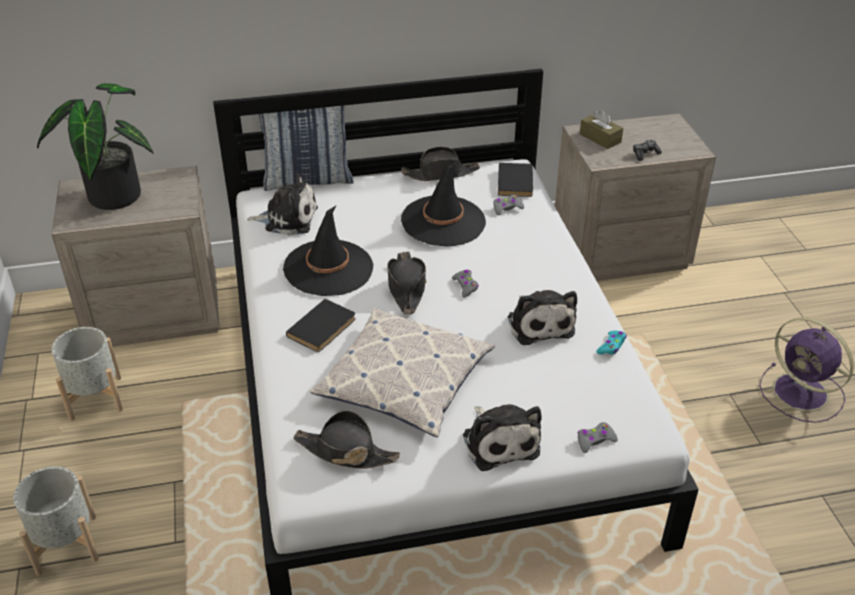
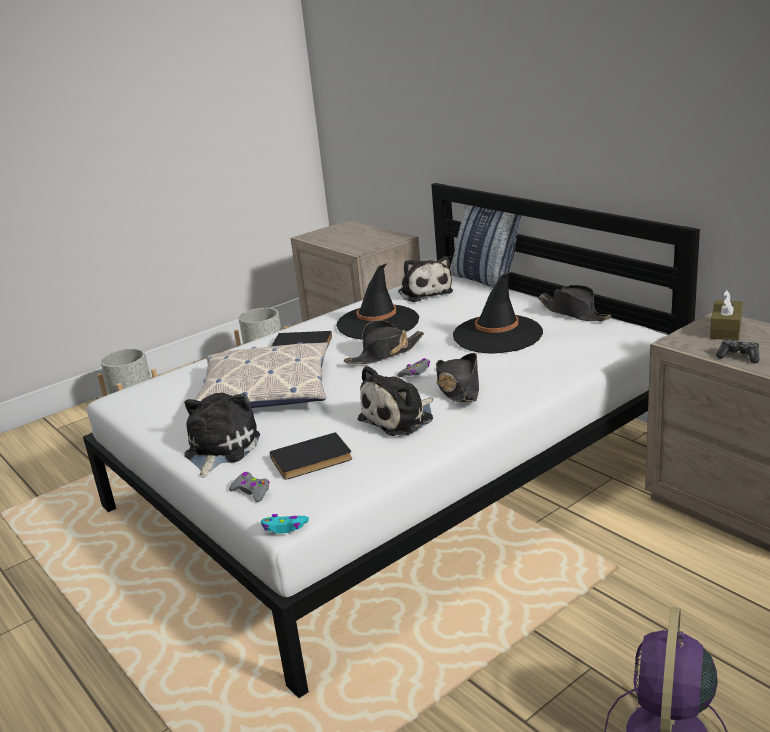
camera: 65 degrees right, 15 degrees down
potted plant [37,83,153,210] -> none
black hat [293,410,400,469] -> black hat moved to [436,353,479,402]
plush toy [463,404,542,471] -> plush toy turned 150 degrees clockwise [184,393,260,478]
grey game controller [493,195,524,215] -> none
black book [498,163,533,197] -> black book moved to [270,432,352,480]
turquoise game controller [596,331,627,354] -> turquoise game controller moved to [261,514,309,533]

